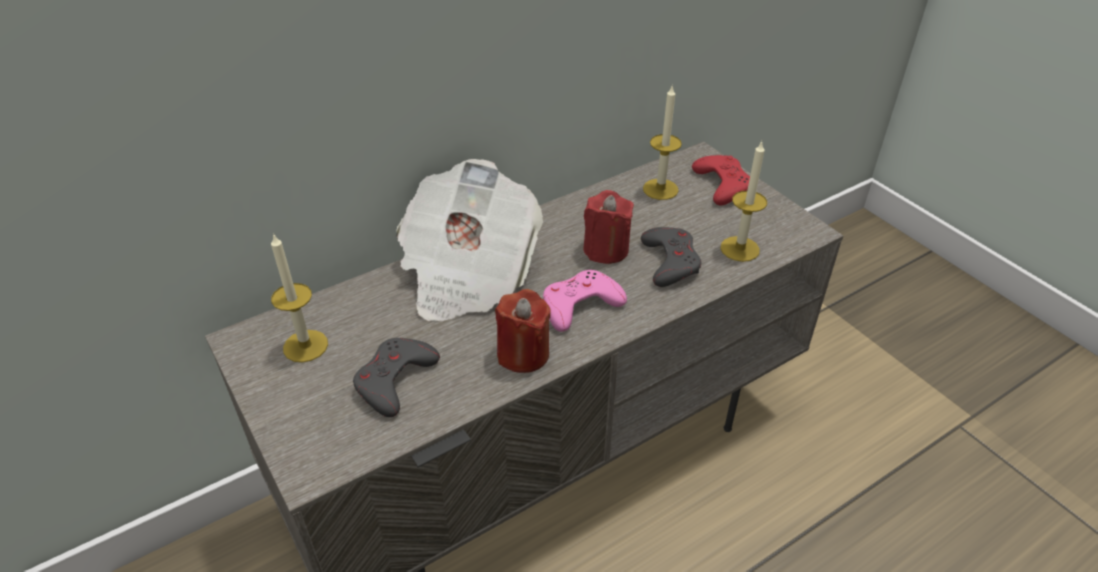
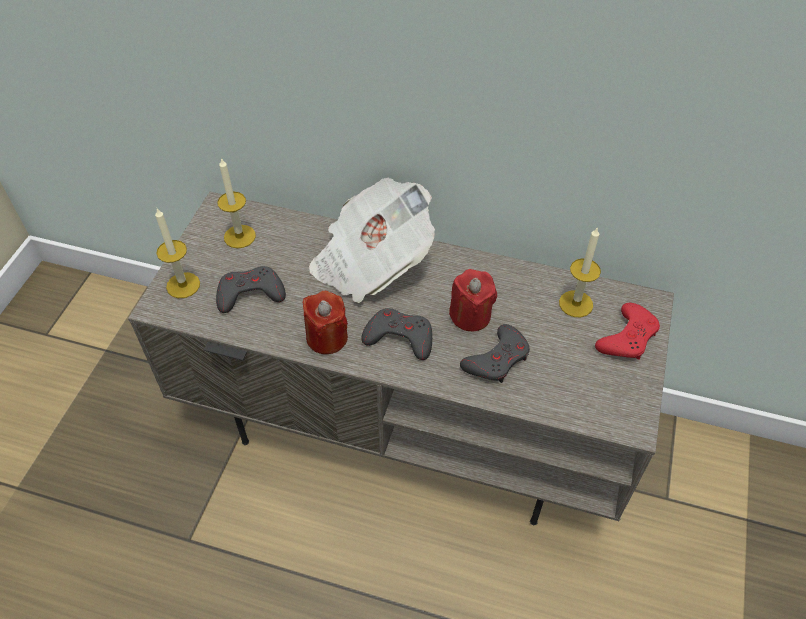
camera: 50 degrees right, 10 degrees up
pink game controller [543,270,627,332] -> grey game controller [361,308,432,360]
candle [720,141,767,262] -> candle moved to [155,209,200,298]

